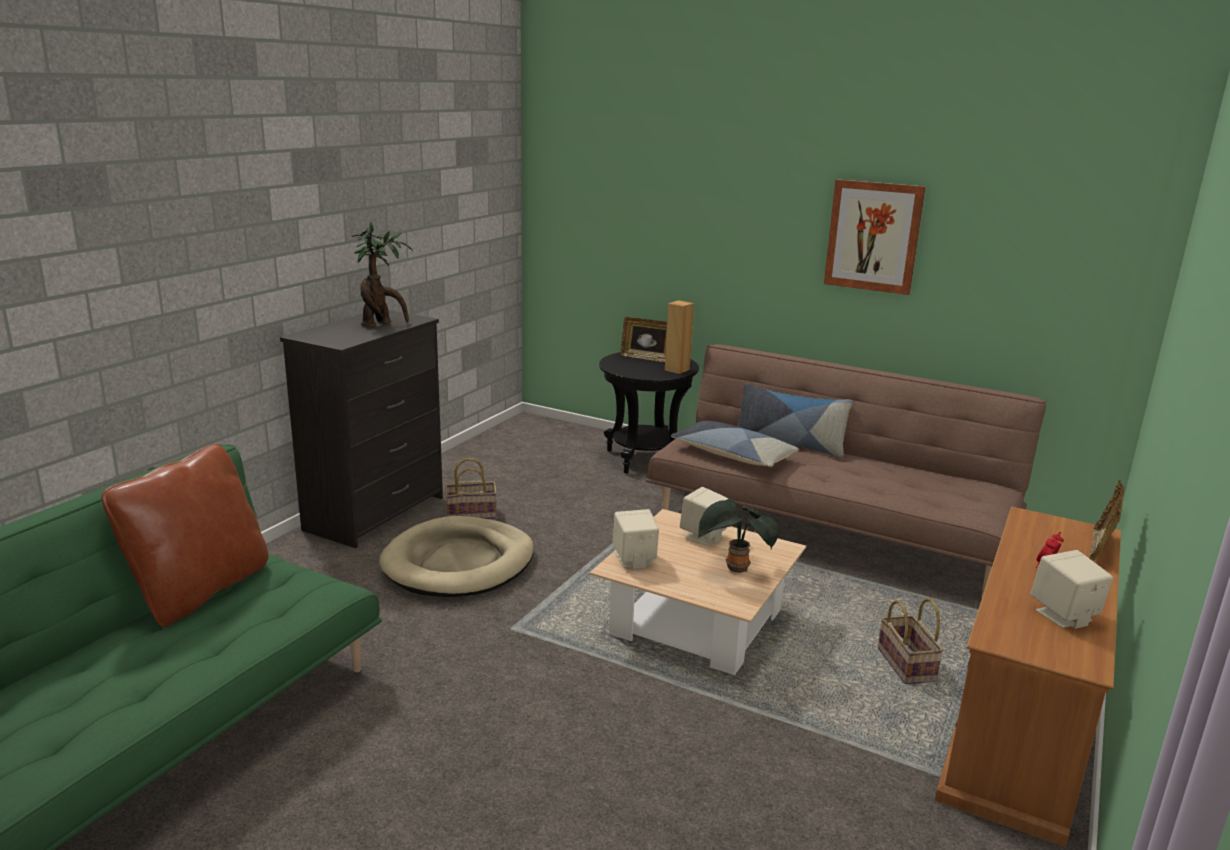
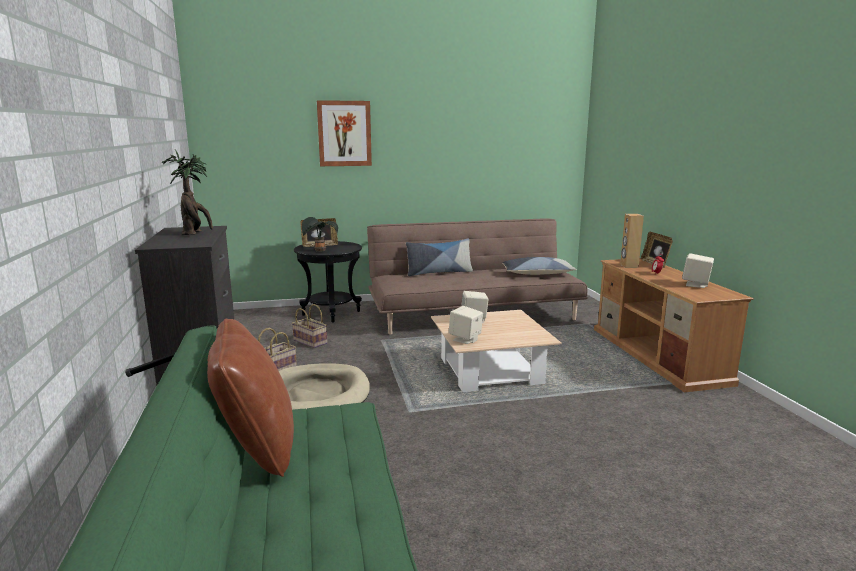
camera: 40 degrees left, 5 degrees down
brown speaker [665,300,694,374] -> brown speaker moved to [620,214,644,268]
pillow [671,421,799,467] -> pillow moved to [502,257,576,275]
potted plant [698,498,780,573] -> potted plant moved to [302,217,338,252]
picture [824,179,926,295] -> picture moved to [317,100,372,166]
basket [878,598,944,684] -> basket moved to [292,304,328,348]

